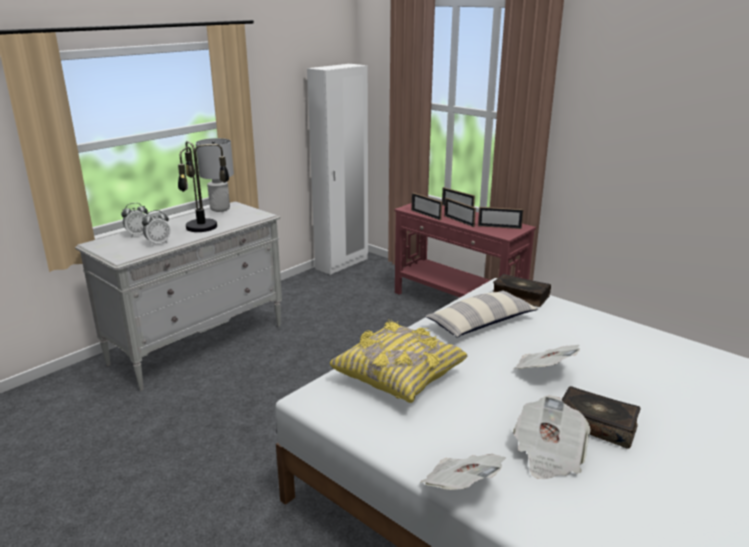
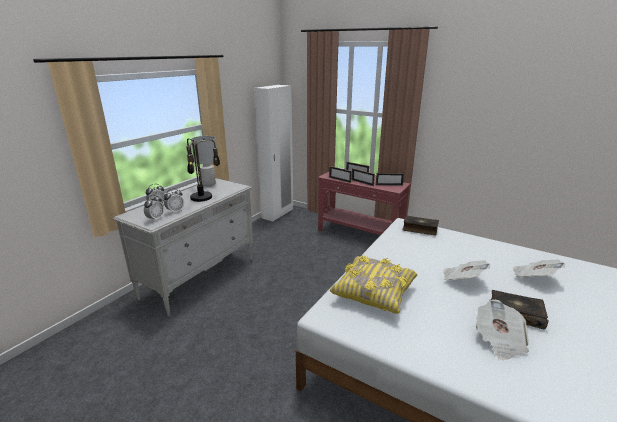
camera: 10 degrees left, 0 degrees up
newspaper [421,454,506,490] -> newspaper moved to [513,259,565,277]
pillow [425,290,538,338] -> none
none -> alarm clock [144,195,164,221]

